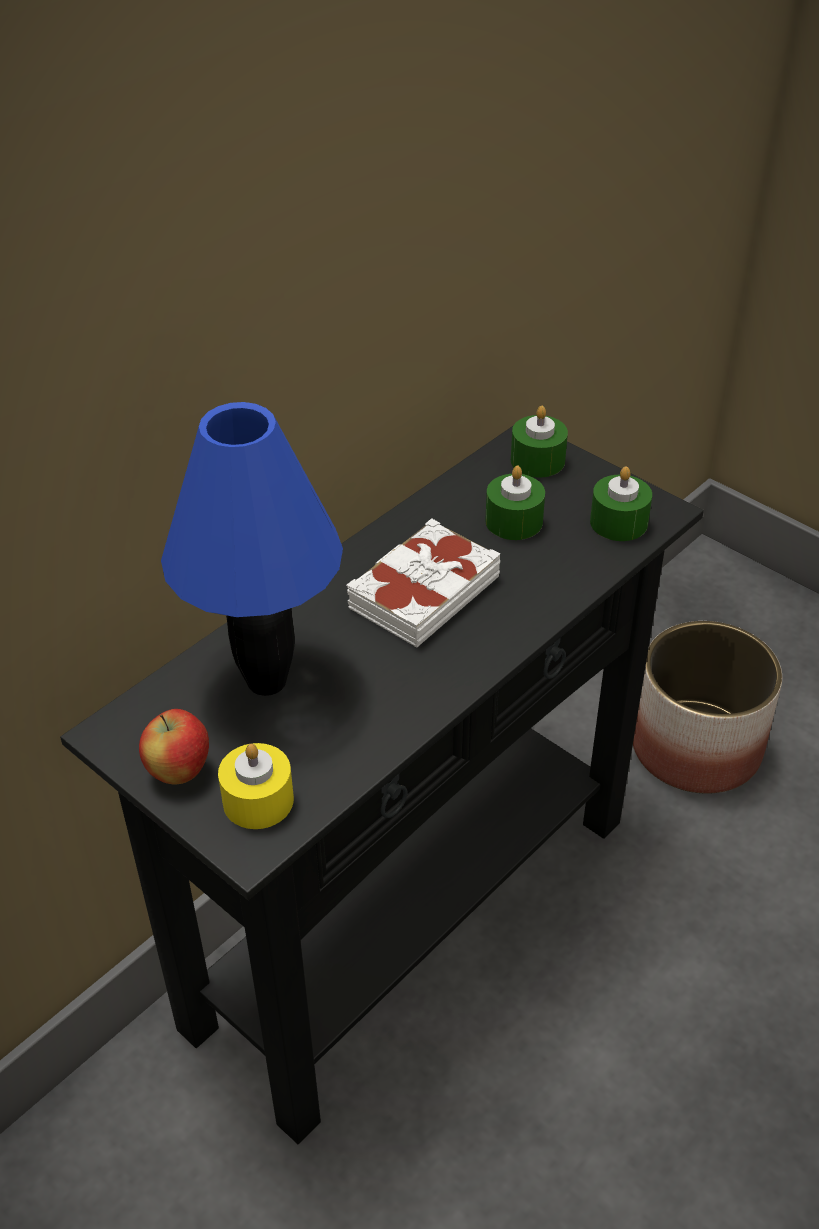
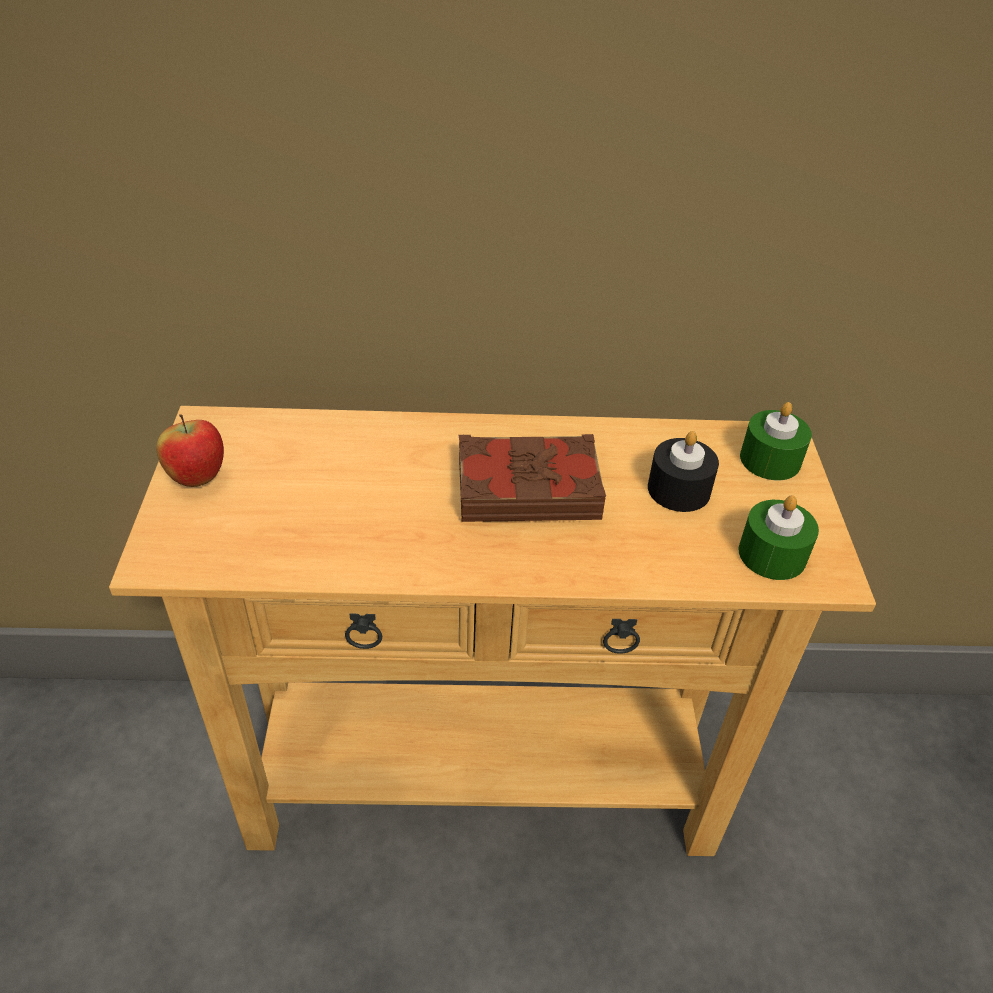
camera: 45 degrees right, 0 degrees up
black console table [60,425,704,1144] -> beige console table [109,406,876,856]
blue table lamp [161,402,343,696] -> none
yellow candle [218,743,294,829] -> none
white book [346,518,501,647] -> brown book [459,434,606,522]
green candle [485,465,545,540] -> black candle [648,431,719,512]
planter [633,621,782,794] -> none

